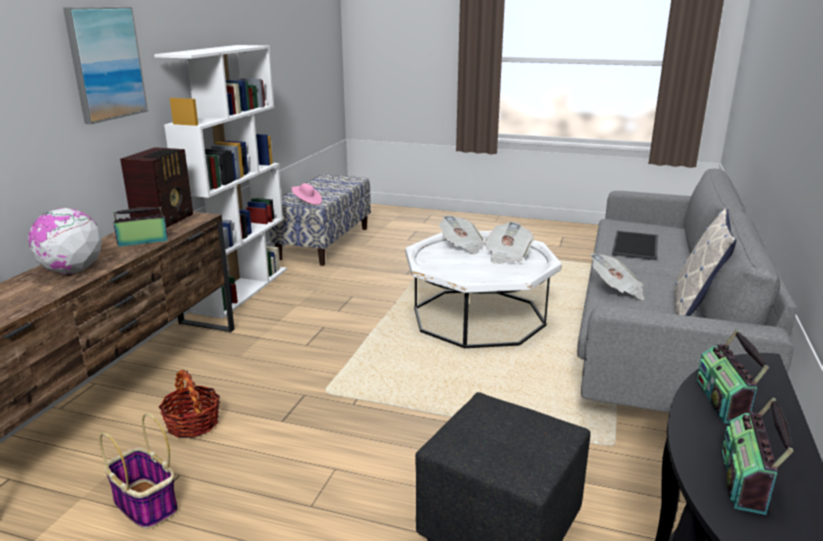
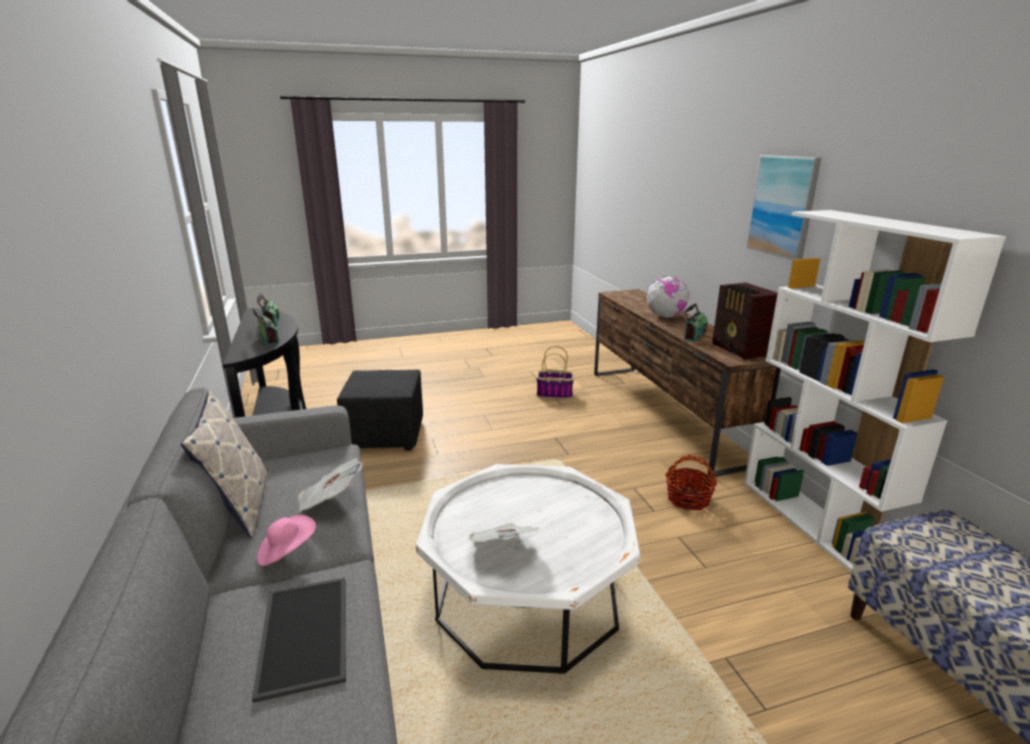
camera: 145 degrees right, 0 degrees up
basket [159,369,220,438] -> basket moved to [665,455,717,511]
pink hat [291,183,322,205] -> pink hat moved to [257,515,316,566]
newspaper [439,215,486,254] -> none

